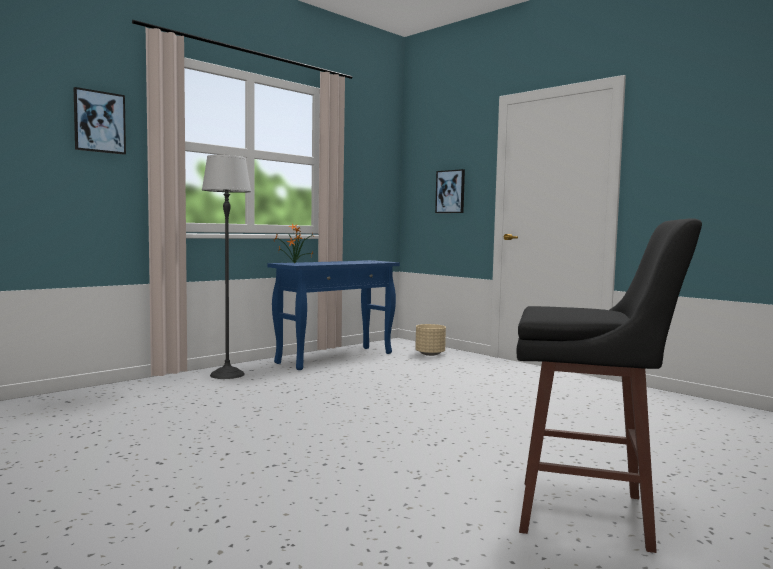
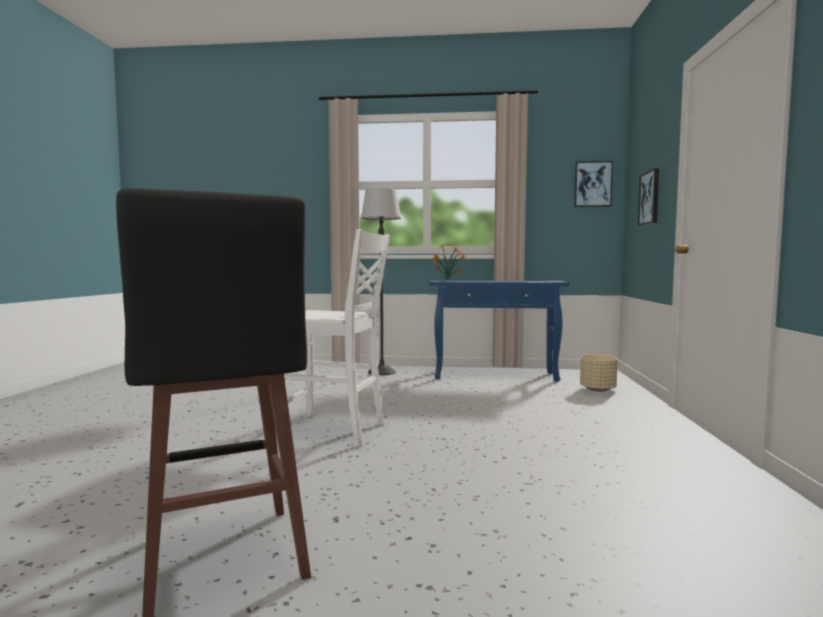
camera: 50 degrees right, 0 degrees up
picture [74,87,126,154] -> picture moved to [574,161,613,207]
none -> white chair [276,229,390,446]

